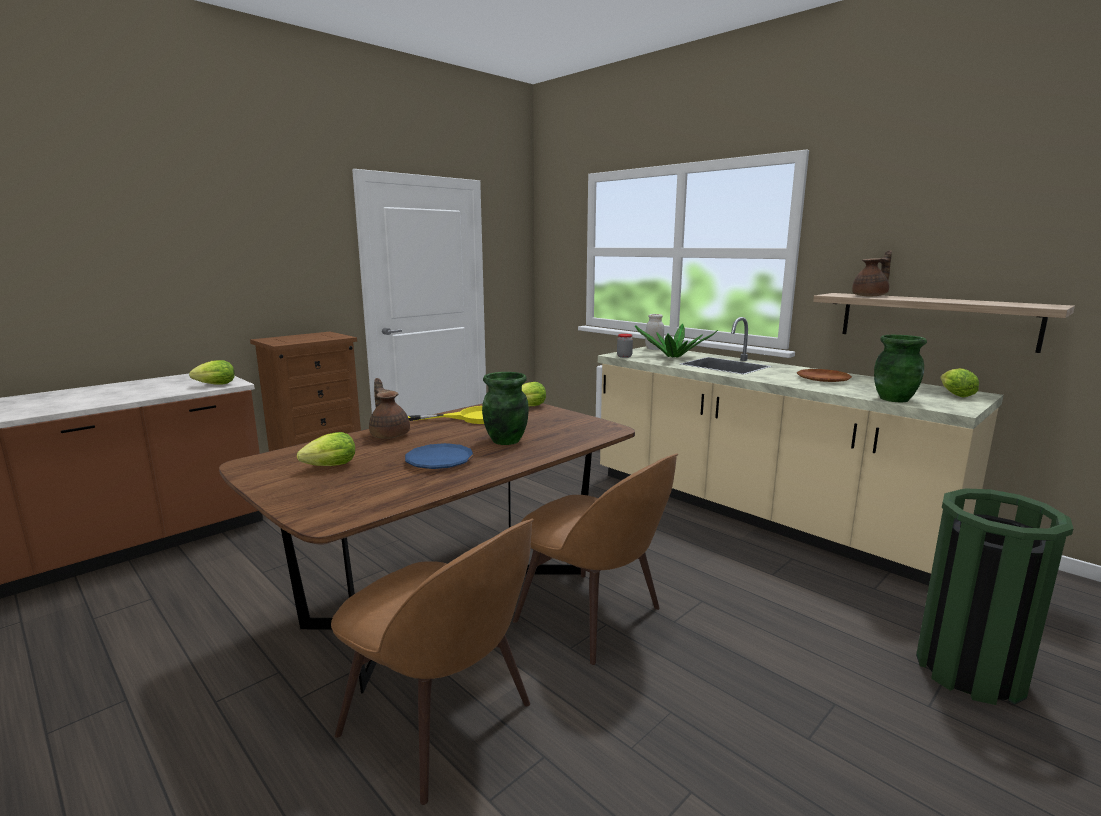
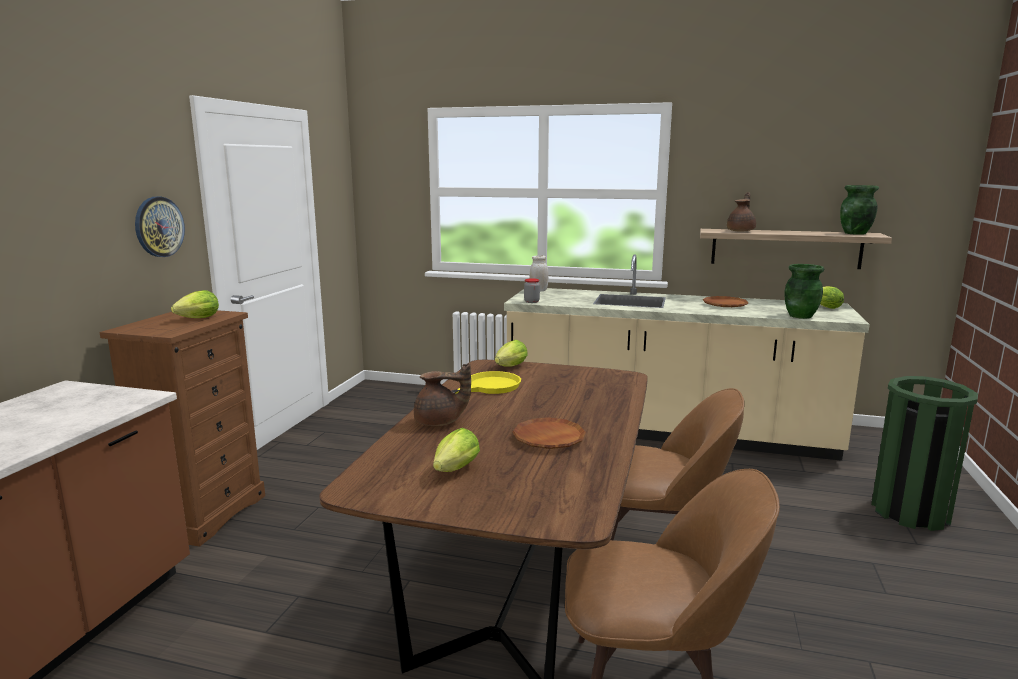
camera: 30 degrees left, 0 degrees up
lettuce [189,360,235,385] -> lettuce moved to [171,290,219,318]
brown teapot [369,378,410,439] -> brown teapot turned 150 degrees clockwise [414,363,471,426]
blue plate [405,443,474,469] -> brown plate [513,417,586,449]
green vase [482,372,529,445] -> green vase moved to [840,185,879,235]
potted plant [635,323,718,358] -> none
none -> wall clock [135,197,185,257]

